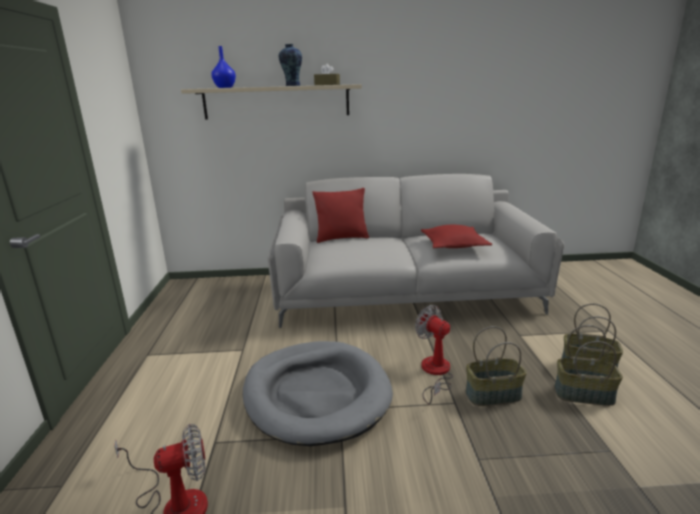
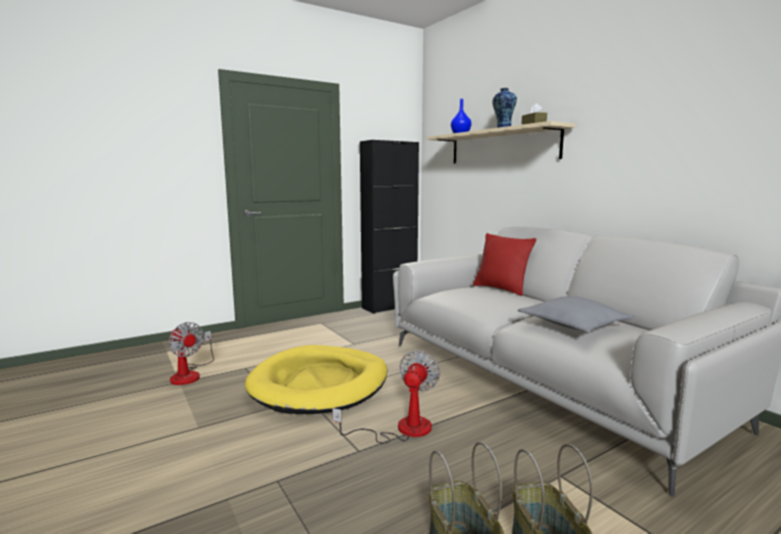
camera: 60 degrees right, 10 degrees down
grey dog bed [243,341,393,446] -> yellow dog bed [245,345,387,414]
red pillow [421,225,492,248] -> grey pillow [518,296,635,333]
basket [465,326,527,406] -> none
none -> black cabinet [360,140,419,314]

